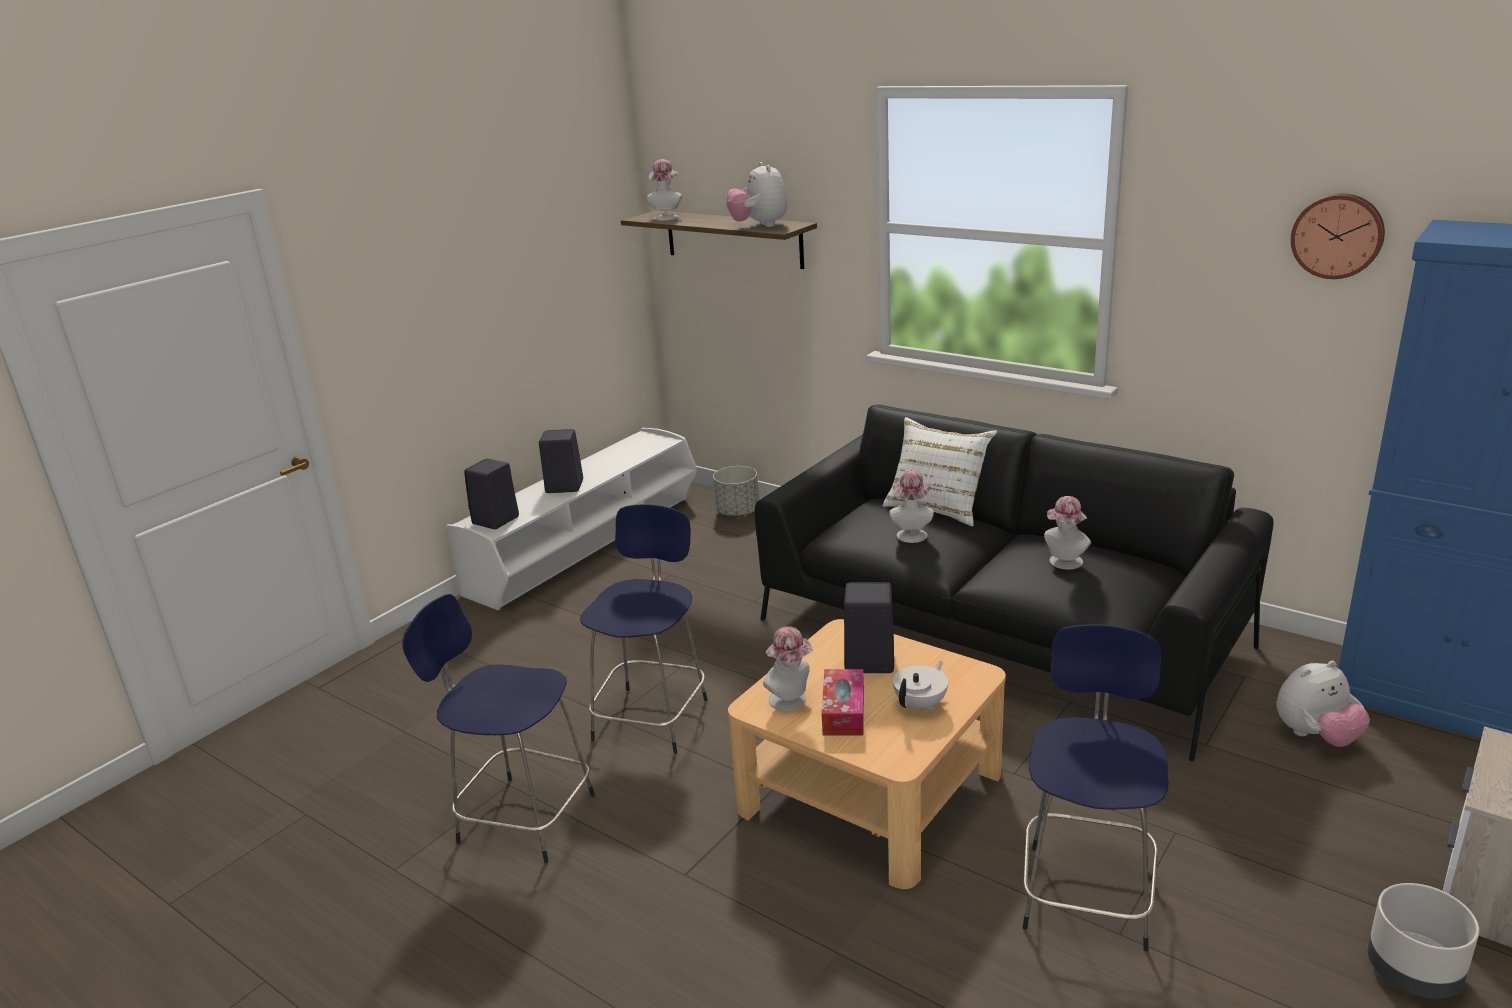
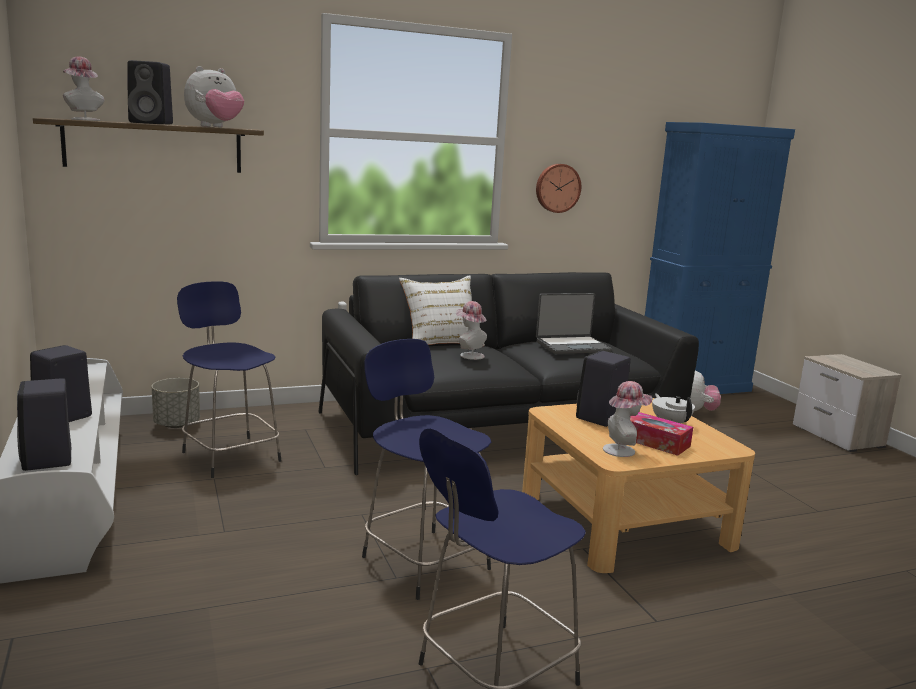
camera: 60 degrees left, 10 degrees down
plush toy [727,162,787,227] -> plush toy turned 60 degrees counterclockwise [184,66,244,127]
blue stool [1023,624,1168,952] -> blue stool moved to [177,281,281,478]
hat [1044,496,1091,570] -> laptop [536,293,612,354]
wall clock [1291,194,1385,279] -> wall clock moved to [536,164,581,213]
grey planter [1367,883,1479,998] -> none
none -> black speaker [127,60,173,124]

